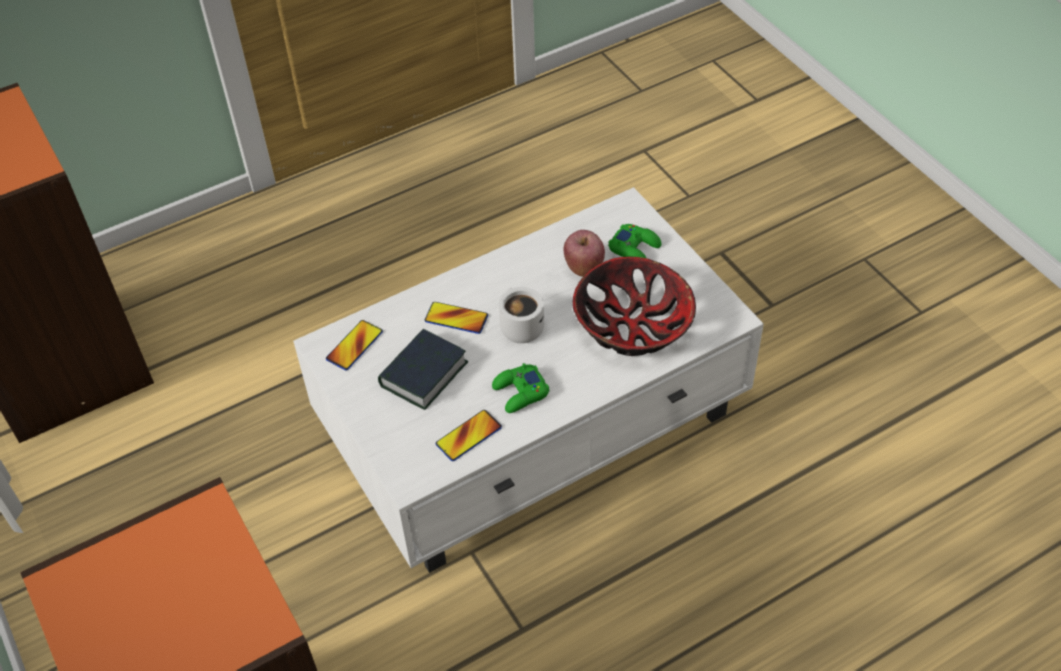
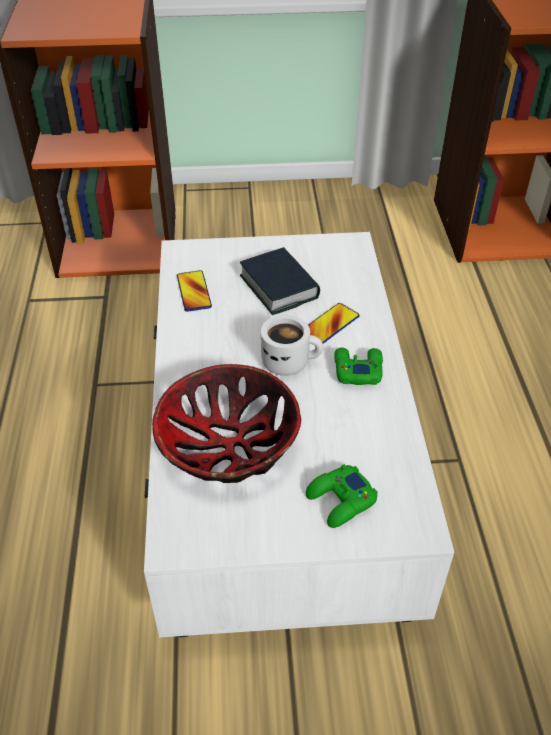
camera: 115 degrees right, 5 degrees down
phone [326,320,383,370] -> none
green game controller [492,363,549,413] -> green game controller moved to [334,348,383,385]
apple [563,230,605,277] -> none

